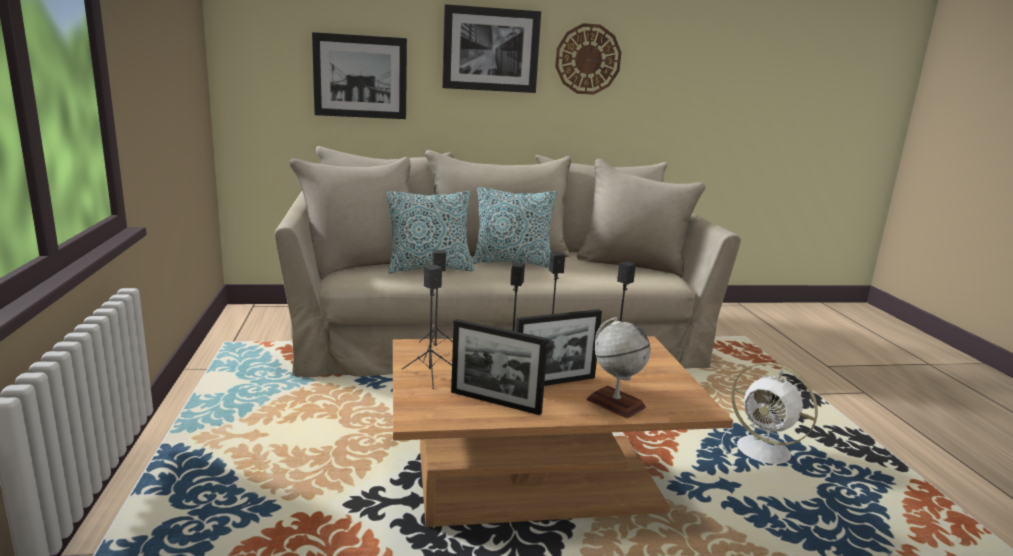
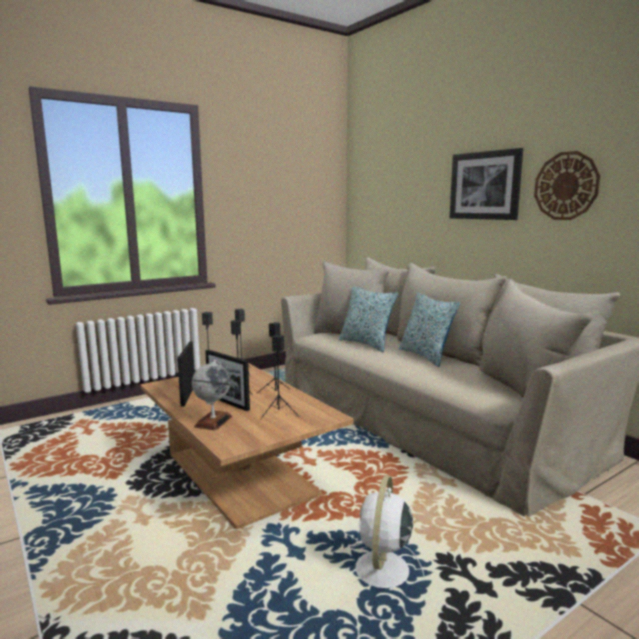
camera: 65 degrees right, 5 degrees down
picture [312,32,407,119] -> none

